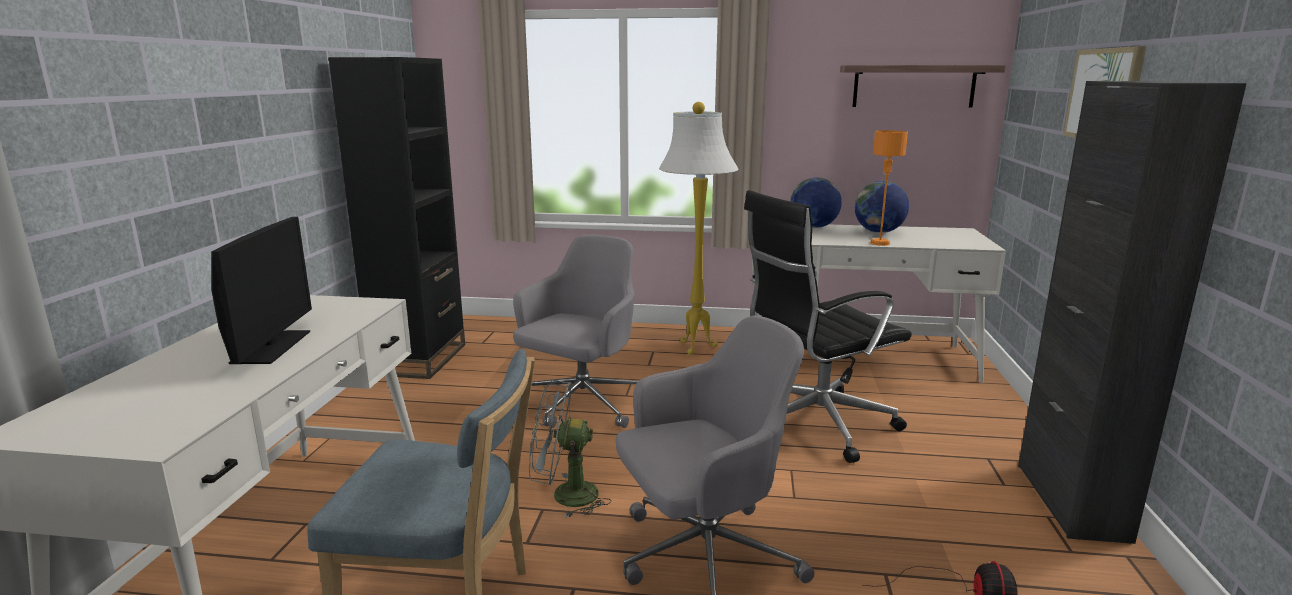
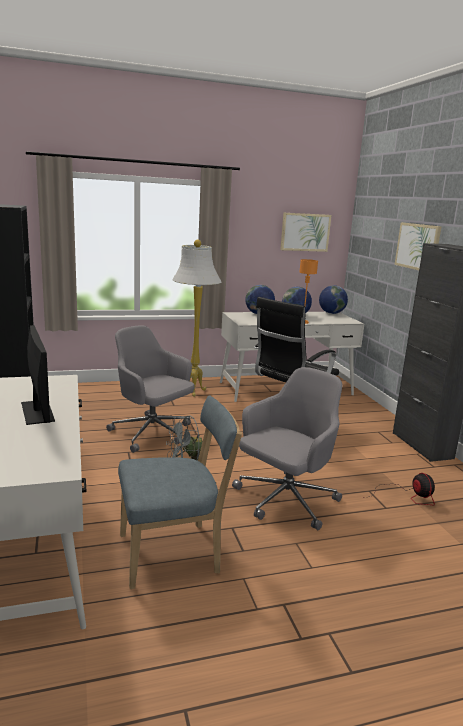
camera: 25 degrees left, 0 degrees up
grey office chair [513,234,638,428] -> grey office chair turned 60 degrees counterclockwise [106,326,195,453]
shelf [840,65,1005,108] -> picture [280,213,331,252]
none -> globe [319,285,348,314]

